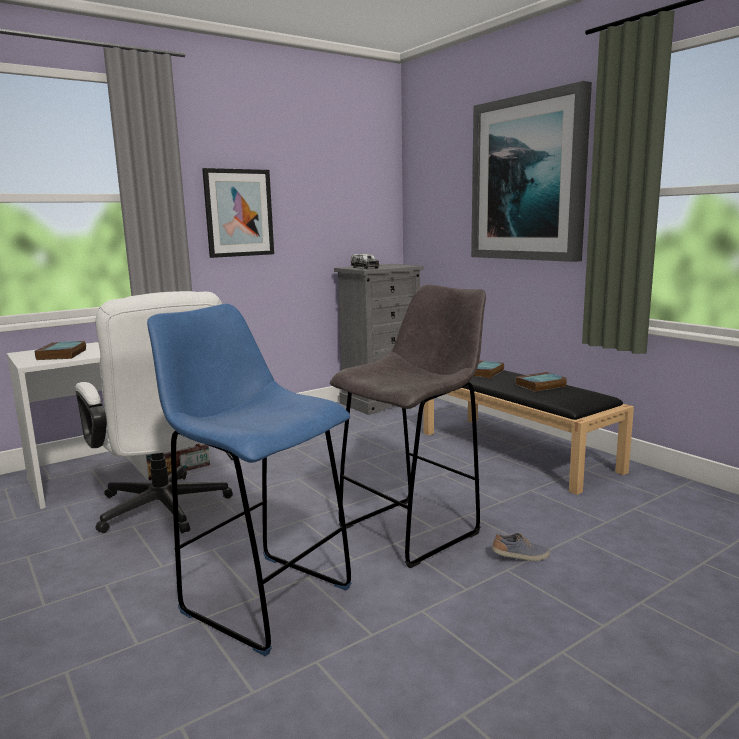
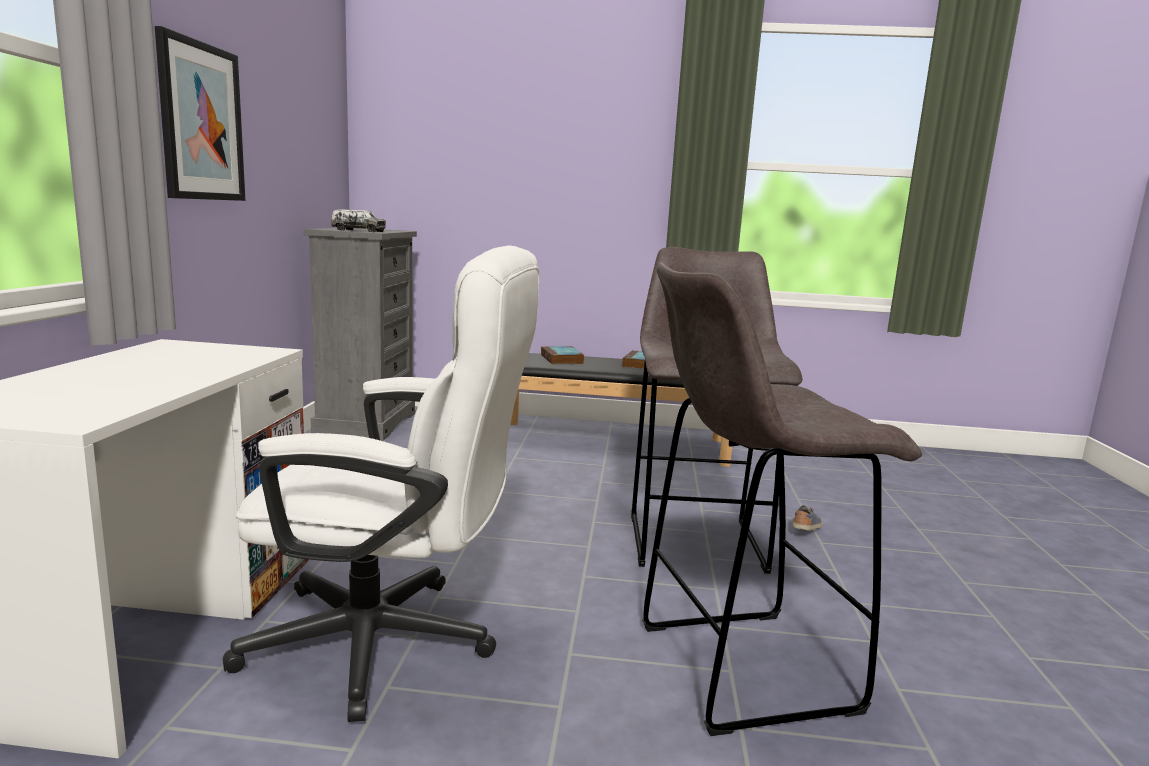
camera: 50 degrees left, 0 degrees up
book [35,341,86,360] -> none
blue stool [147,304,352,656] -> grey stool [642,262,922,736]
picture [471,81,592,262] -> none

